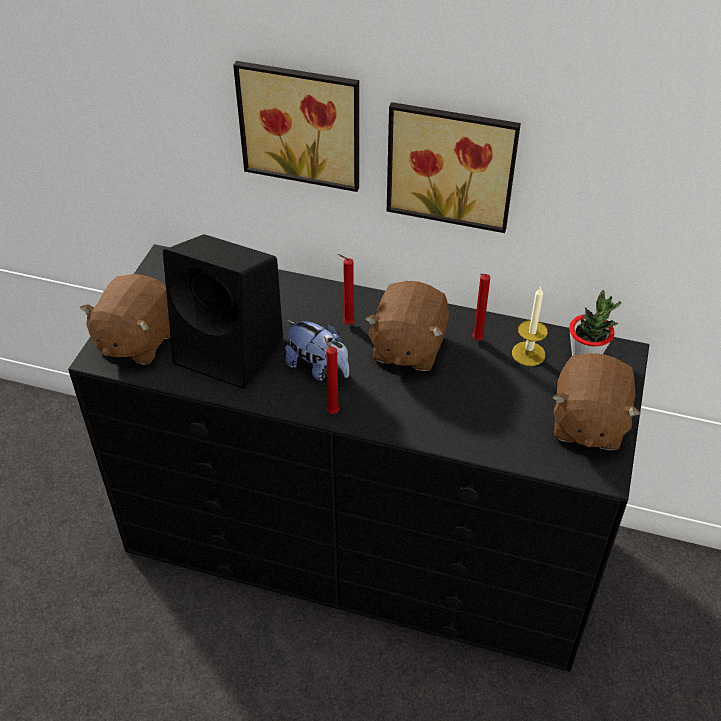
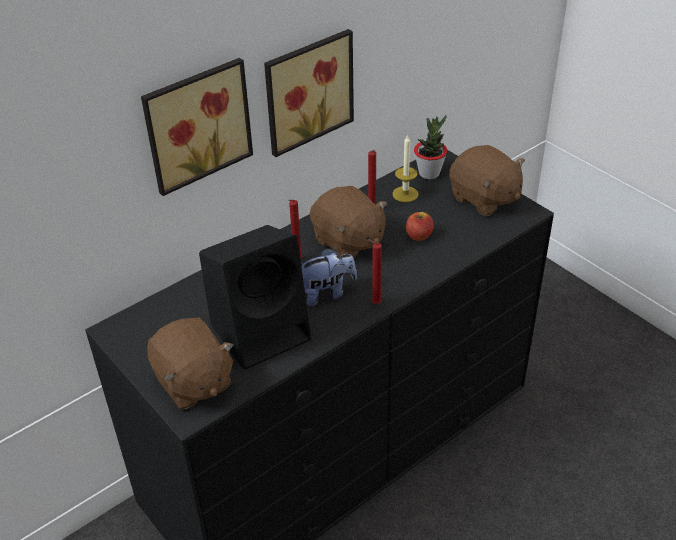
camera: 55 degrees left, 5 degrees down
none -> apple [406,212,434,241]

